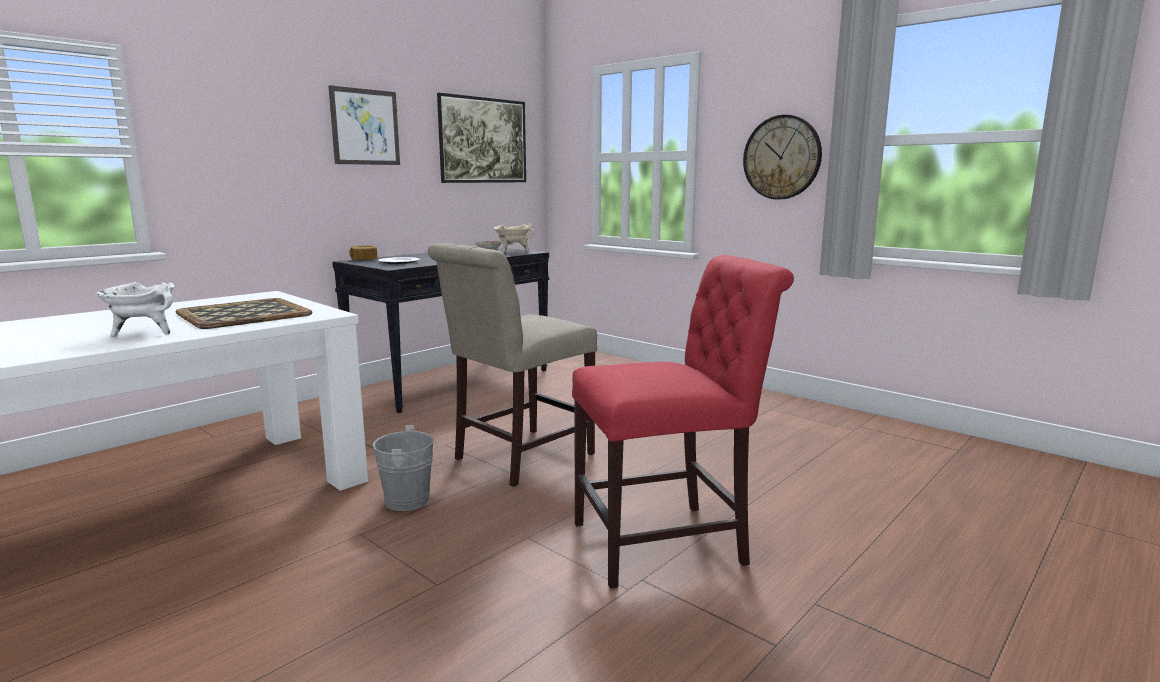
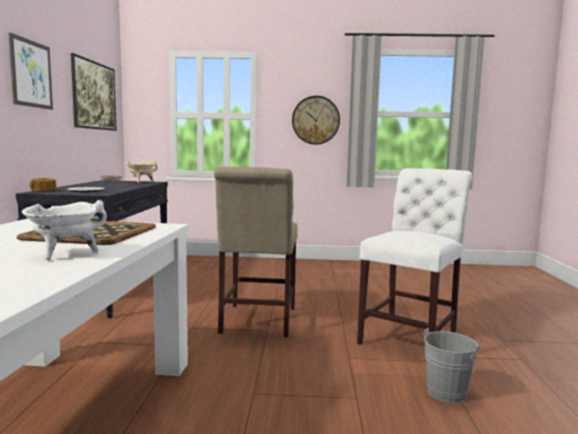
camera: 40 degrees left, 5 degrees down
grey bucket [373,425,445,511] -> grey bucket moved to [424,328,482,403]
red chair [572,255,794,589] -> white chair [357,168,472,345]

